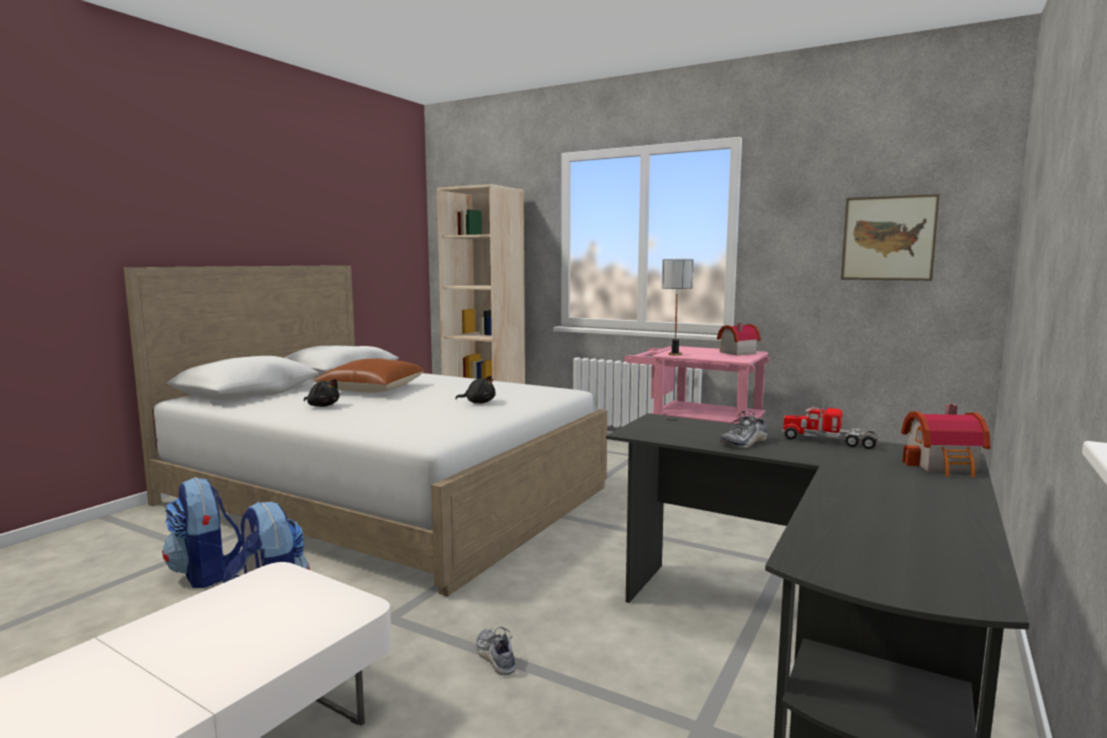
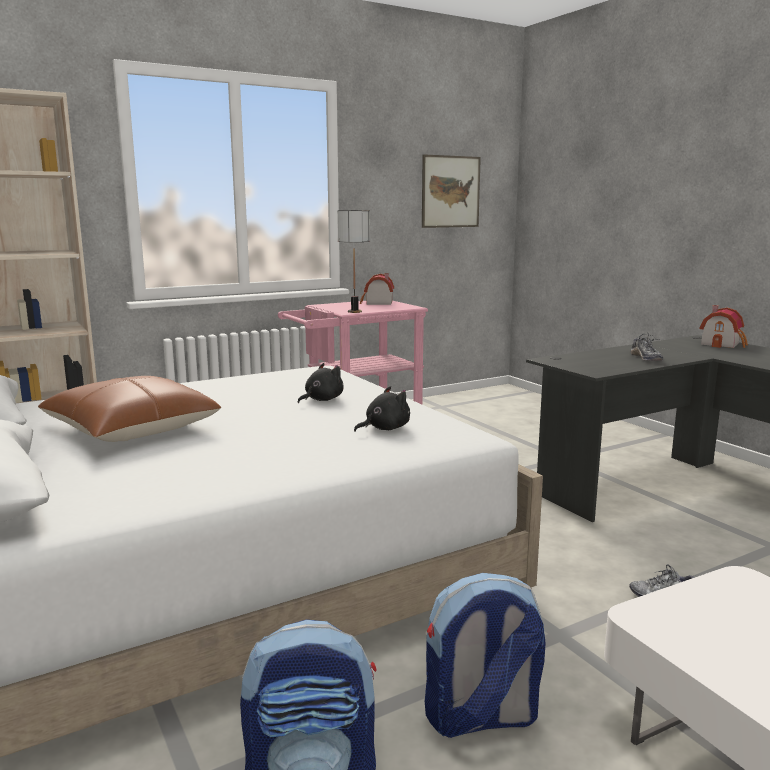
camera: 60 degrees left, 5 degrees up
black plush toy [304,379,340,407] -> black plush toy moved to [354,386,410,432]
toy truck [781,401,880,449] -> none

